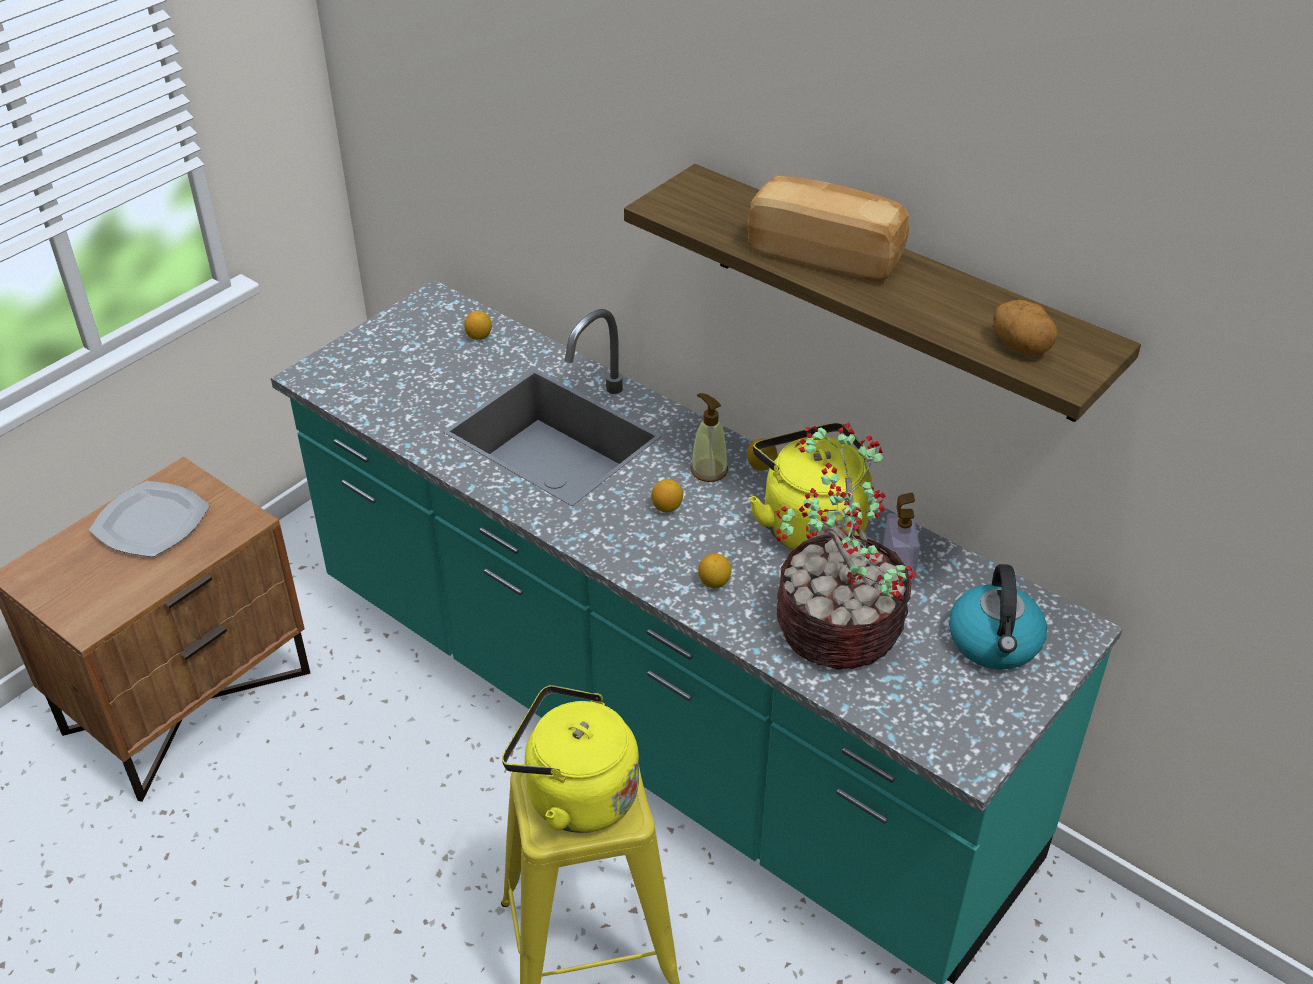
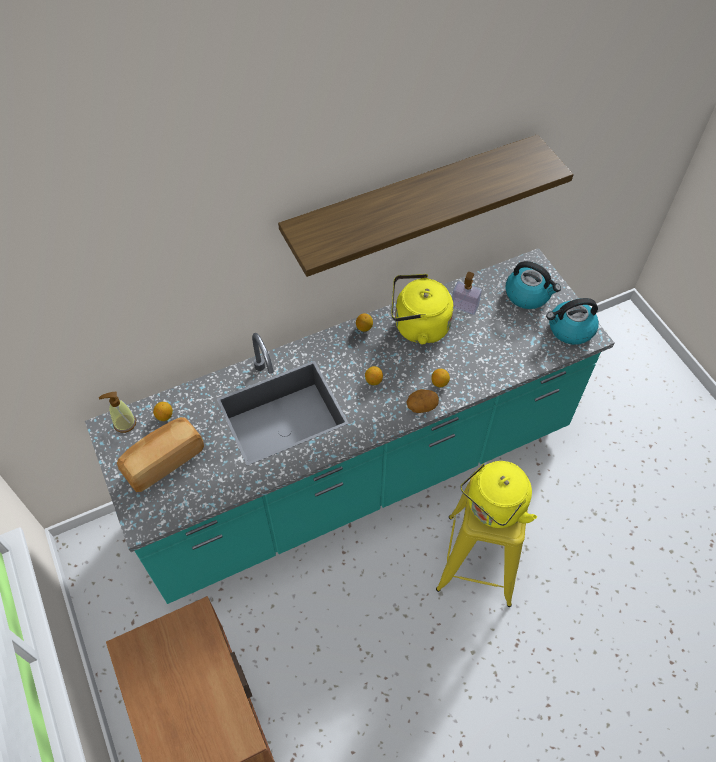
camera: 65 degrees left, 15 degrees up
plate [89,481,209,557] -> none
soap dispenser [691,393,728,482] -> soap dispenser moved to [99,392,136,433]
bread [747,176,909,282] -> bread moved to [117,417,204,492]
potted plant [775,423,917,670] -> none
potato [993,300,1057,355] -> potato moved to [406,389,439,413]
none -> kettle [546,298,599,345]

